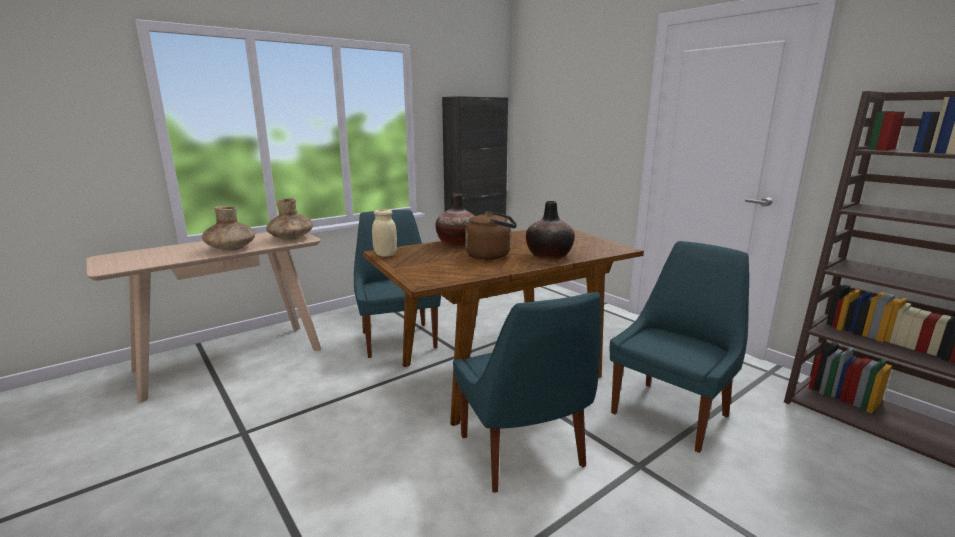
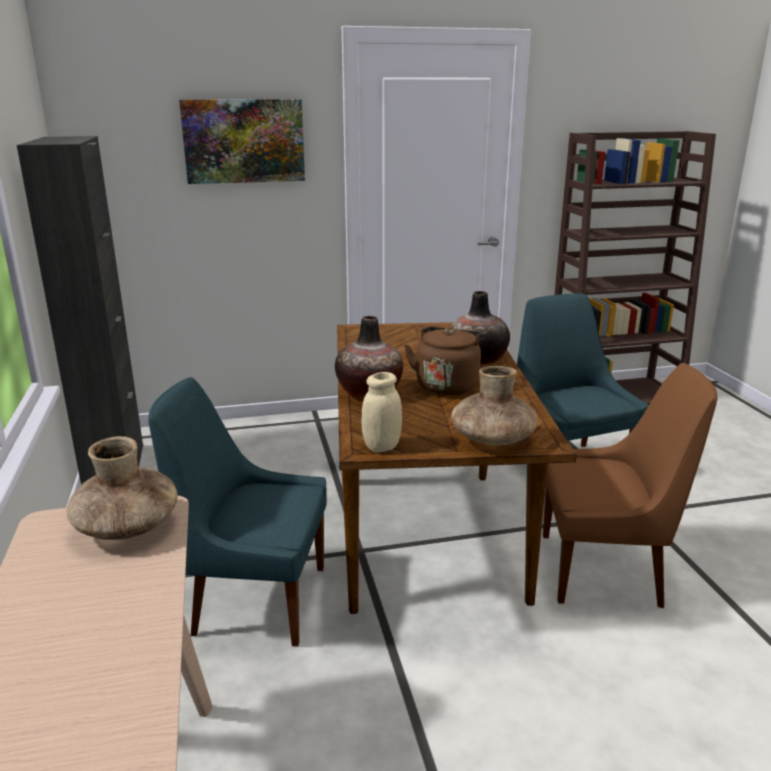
camera: 65 degrees left, 5 degrees up
brown vase [202,206,255,251] -> brown vase moved to [451,366,537,446]
blue chair [453,292,601,492] -> brown chair [543,363,717,608]
none -> picture [179,99,305,184]

